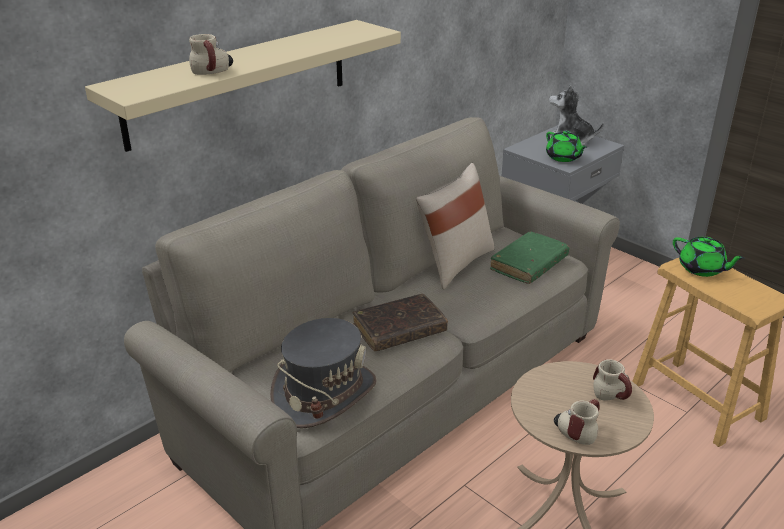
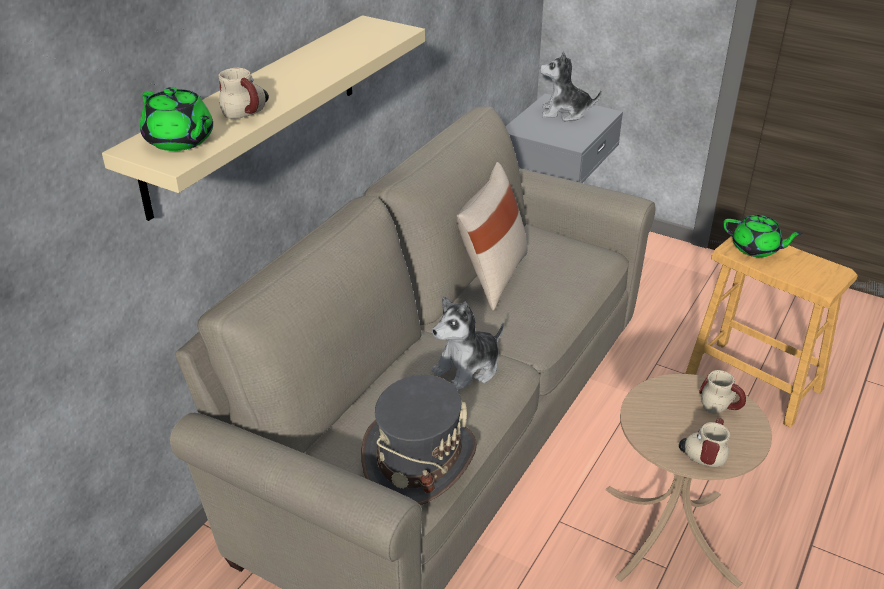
camera: 15 degrees left, 5 degrees up
brown book [353,294,448,351] -> plush toy [431,296,504,391]
green book [490,231,570,284] -> none
green teapot [546,131,587,162] -> green teapot moved to [140,87,213,151]

